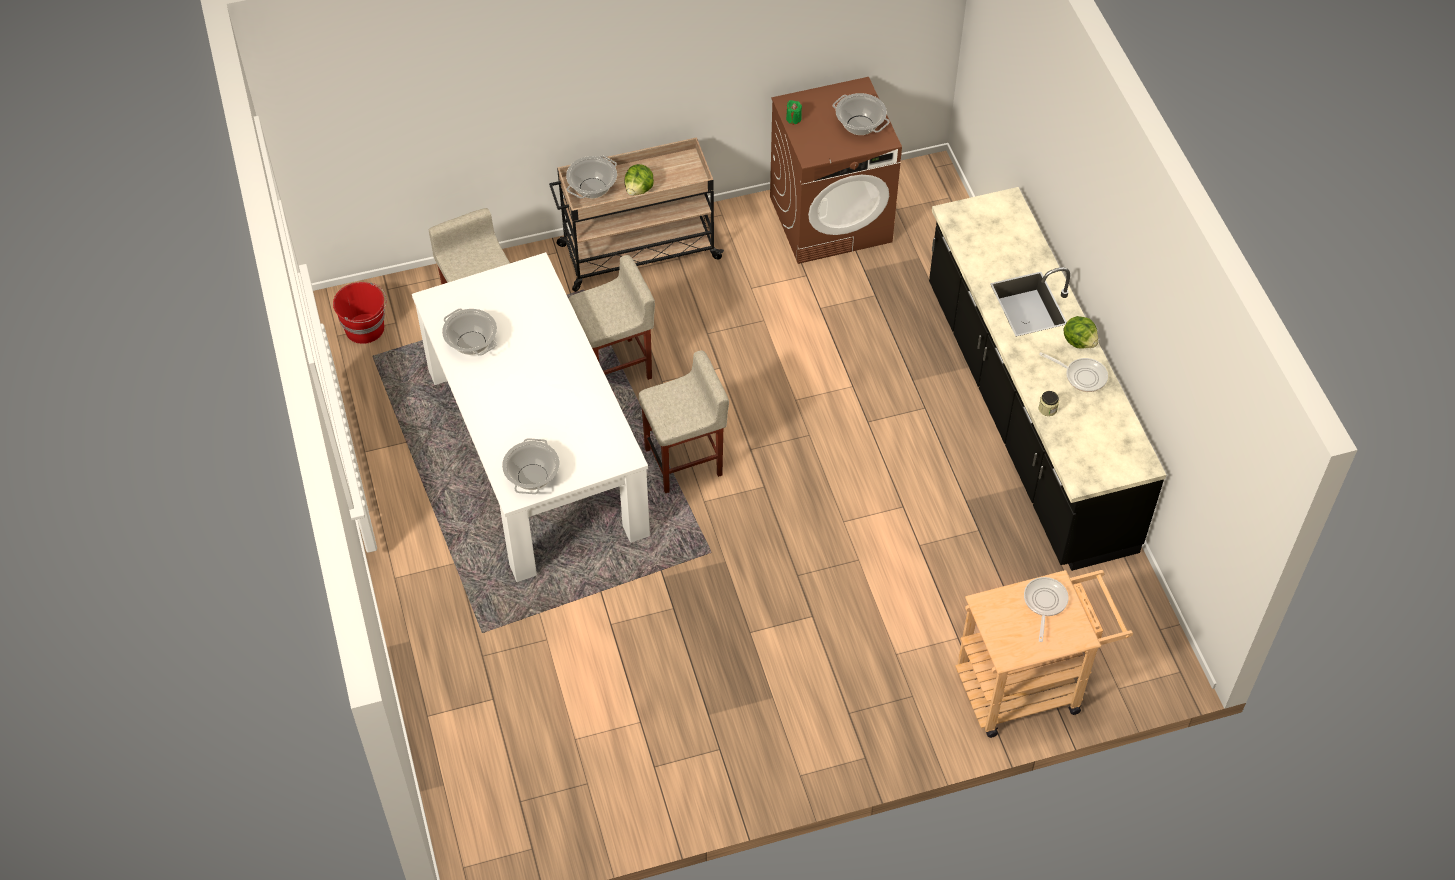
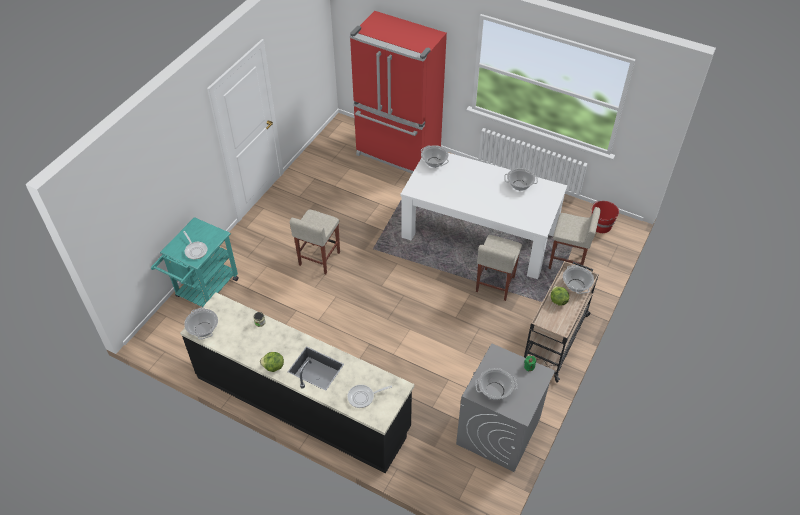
camera: 135 degrees right, 5 degrees down
beige stool [638,350,729,493] -> beige stool moved to [290,209,340,274]
brown washing machine [770,77,902,264] -> grey washing machine [456,344,555,472]
beige cart [955,570,1133,738] -> turquoise cart [151,217,239,307]
frying pan [1039,352,1108,392] -> frying pan moved to [347,385,392,408]
none -> cooking pot [184,307,218,340]
none -> red fridge [350,11,447,173]

